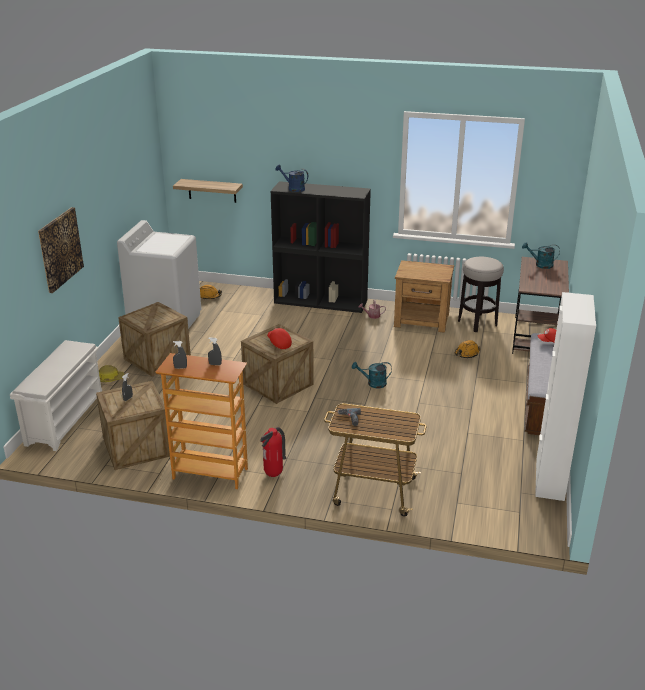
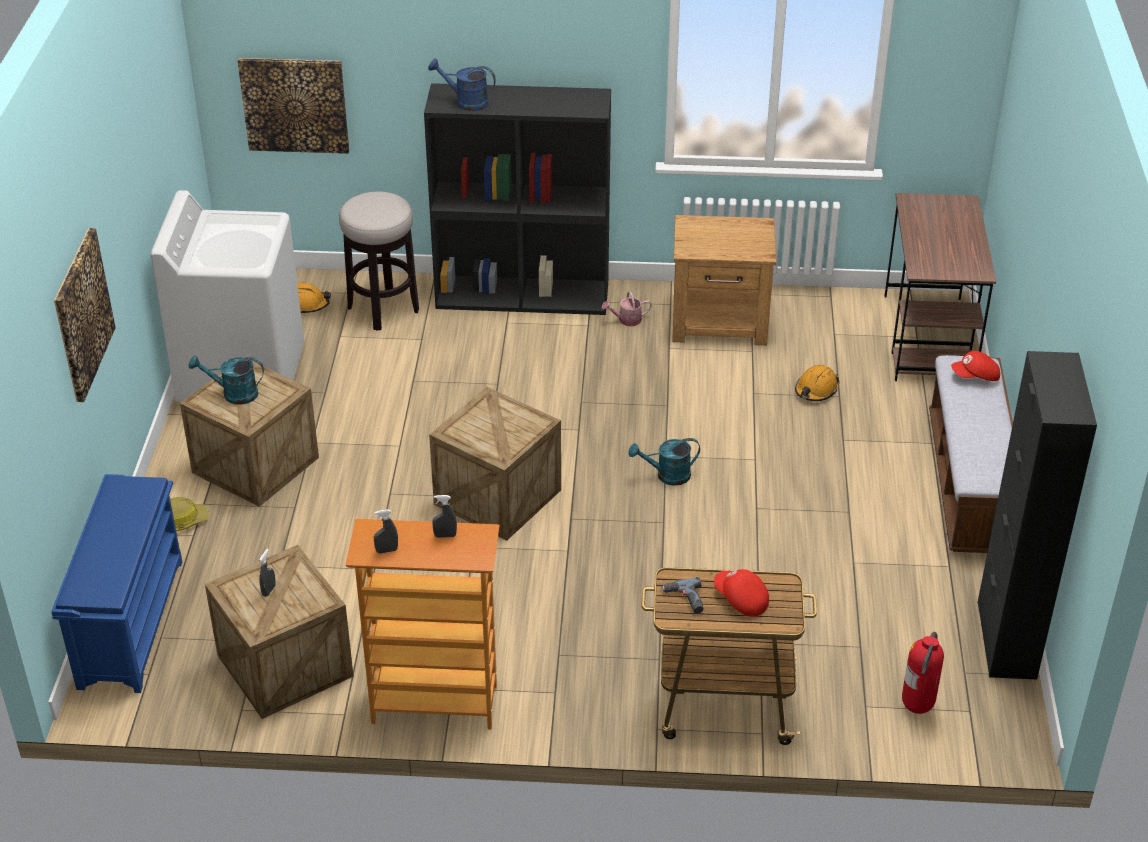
camera: 10 degrees left, 10 degrees up
white shoe rack [10,340,102,451] -> blue shoe rack [51,474,182,693]
shelf [173,179,243,203] -> picture [238,58,349,154]
fire extinguisher [260,427,287,477] -> fire extinguisher moved to [902,632,944,714]
red cap [267,328,292,349] -> red cap moved to [714,569,769,617]
stool [458,257,504,332] -> stool moved to [339,192,419,331]
turquoise watering can [522,242,560,269] -> turquoise watering can moved to [189,355,264,405]
white cabinet [535,292,596,501] -> black cabinet [977,351,1097,679]

